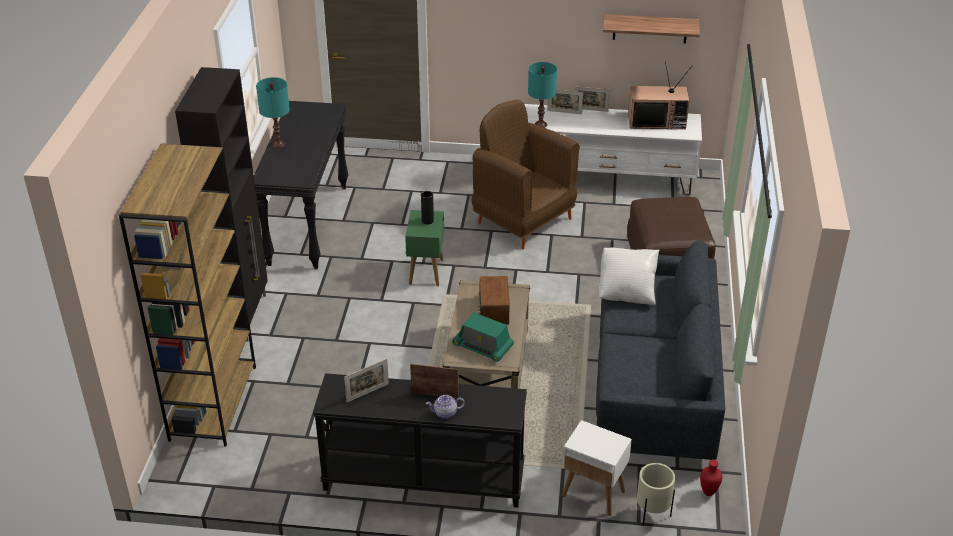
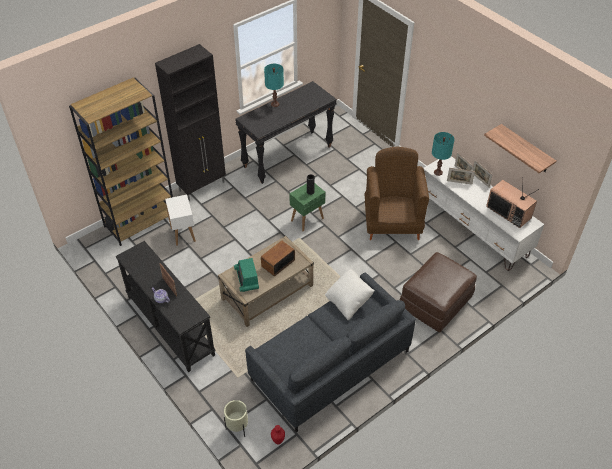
camera: 45 degrees right, 10 degrees up
picture frame [344,359,389,402] -> picture frame moved to [447,168,475,185]
white side table [562,420,632,516] -> white side table moved to [165,195,196,246]

